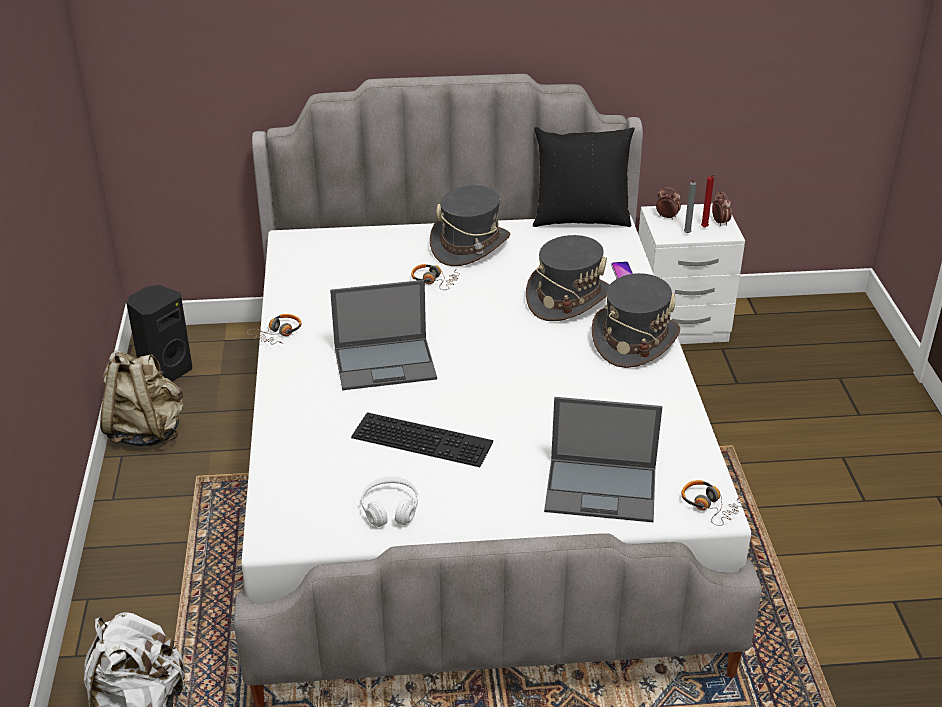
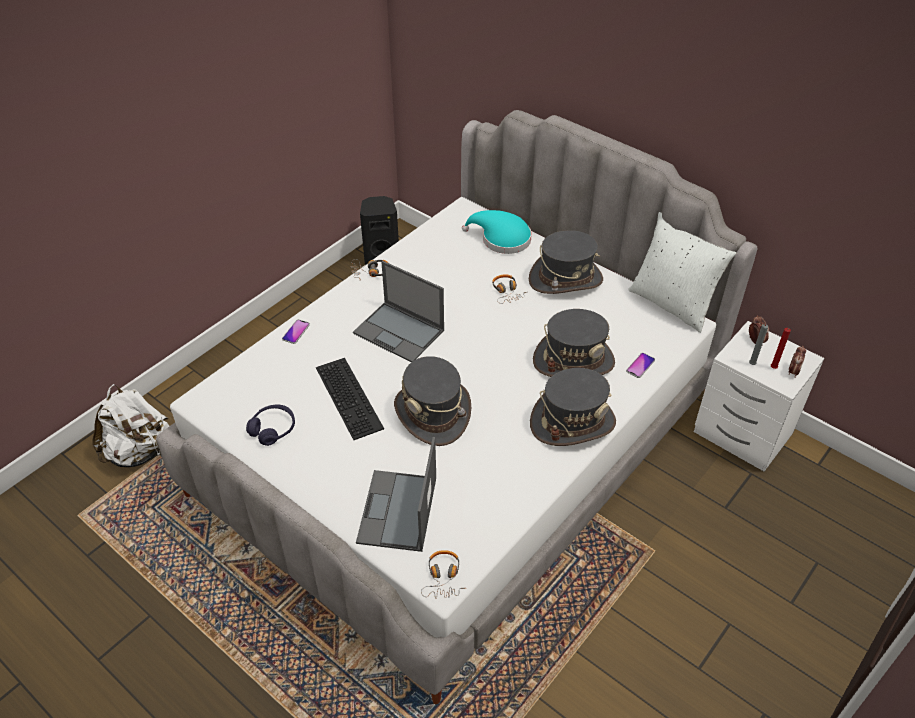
camera: 45 degrees right, 10 degrees up
beige backpack [100,350,184,447] -> none
white headphones [361,476,418,527] -> purple headphones [246,405,295,446]
black pillow [533,127,634,227] -> white pillow [628,212,736,333]
laptop [544,397,662,522] -> laptop turned 45 degrees clockwise [356,437,436,552]
none -> phone [282,319,310,344]
none -> grey hat [394,356,471,446]
none -> turquoise hat [462,210,531,254]

